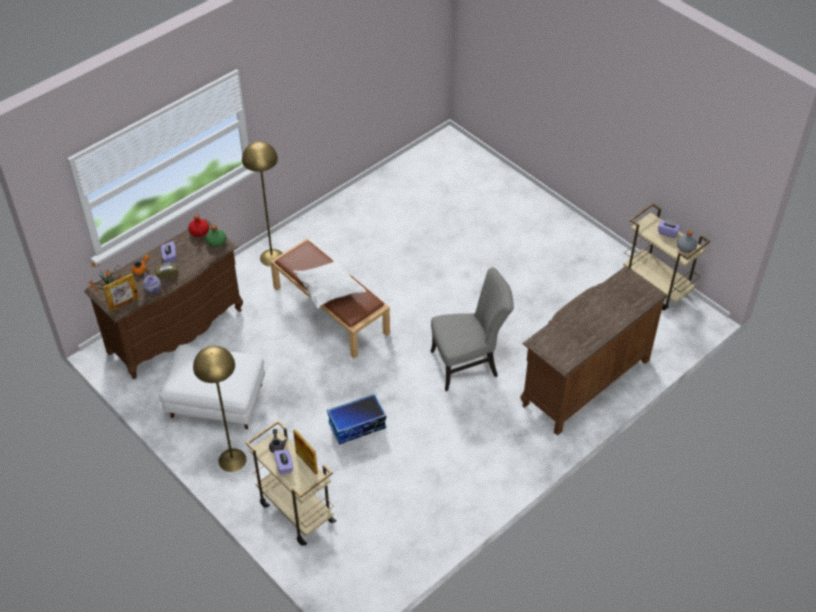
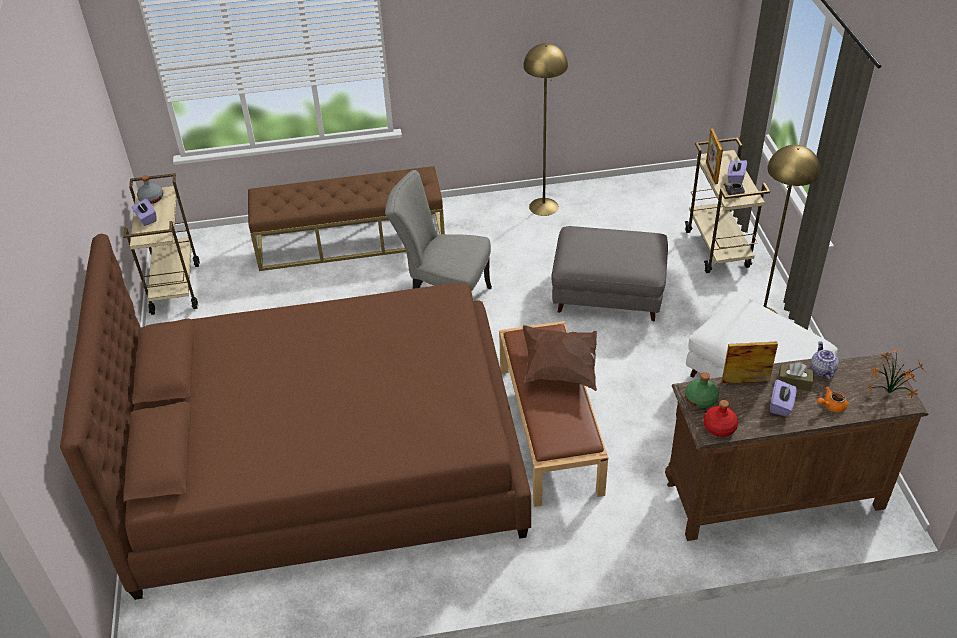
camera: 145 degrees left, 5 degrees down
picture frame [103,273,139,311] -> picture frame moved to [722,341,778,384]
yellow floor lamp [242,142,283,267] -> yellow floor lamp moved to [523,43,568,216]
white pillow [293,257,366,308] -> brown pillow [523,325,597,391]
storage box [327,393,386,445] -> grey ottoman [551,226,668,322]
brown dresser [520,266,668,436] -> brown bench [248,166,445,271]
none -> brown bed [60,234,531,600]

